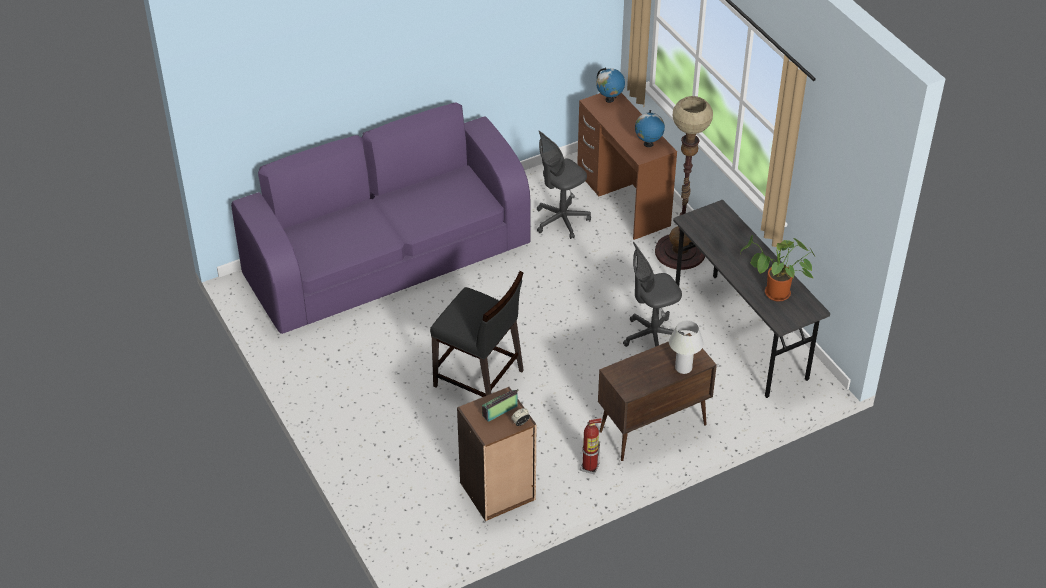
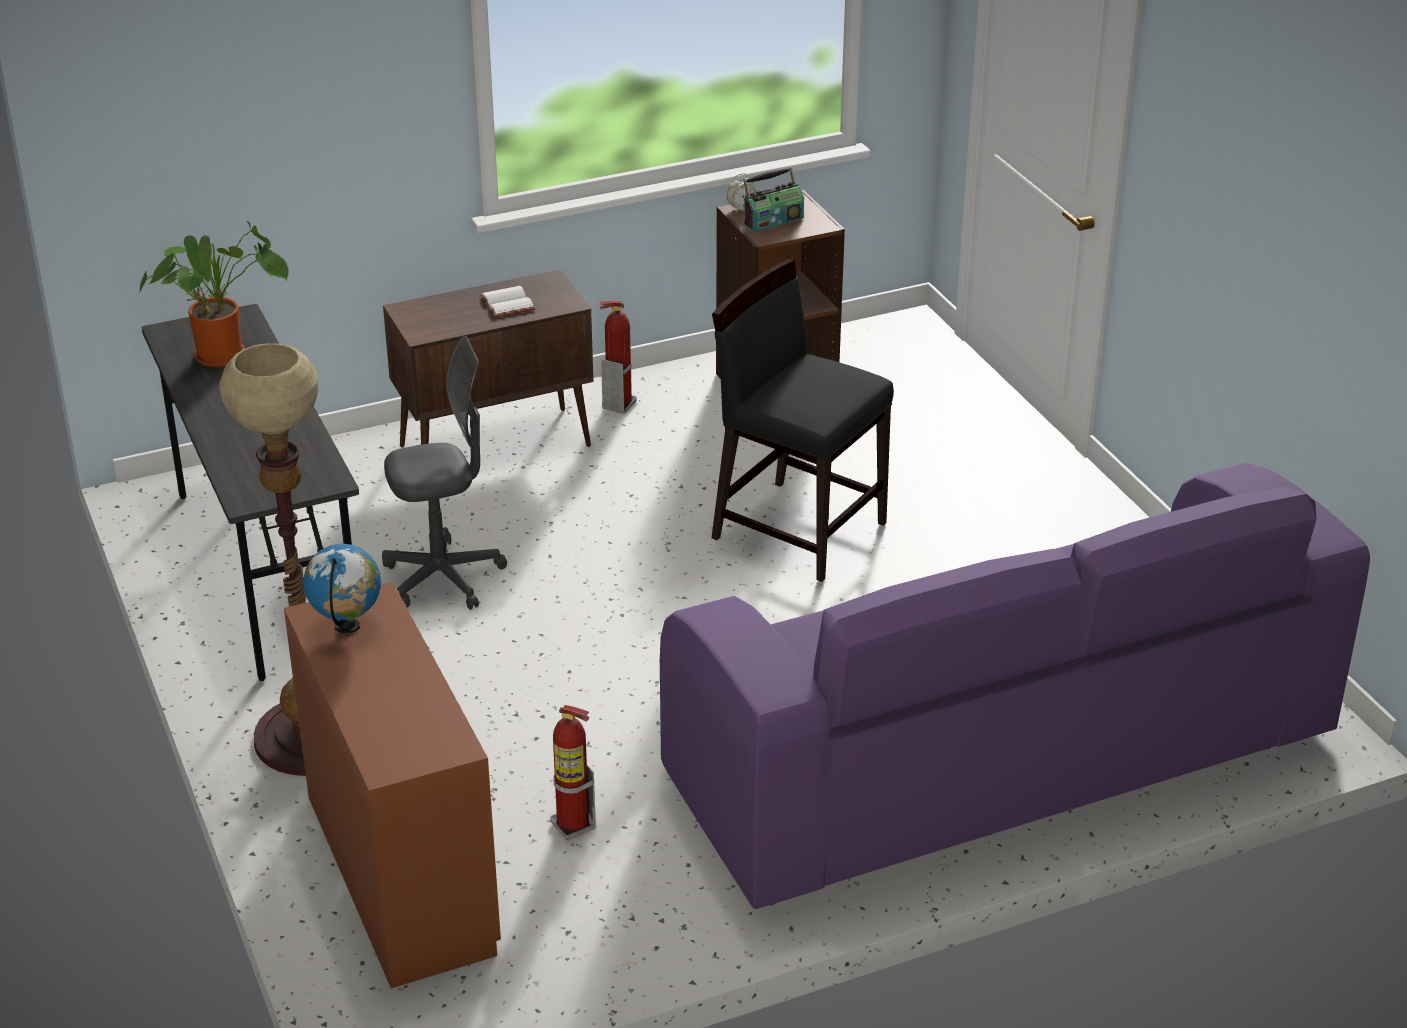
camera: 175 degrees left, 10 degrees down
grey office chair [537,131,591,239] -> fire extinguisher [550,705,596,841]
globe [596,68,625,103] -> none
white table lamp [669,320,704,374] -> none
none -> white book [480,286,536,317]

